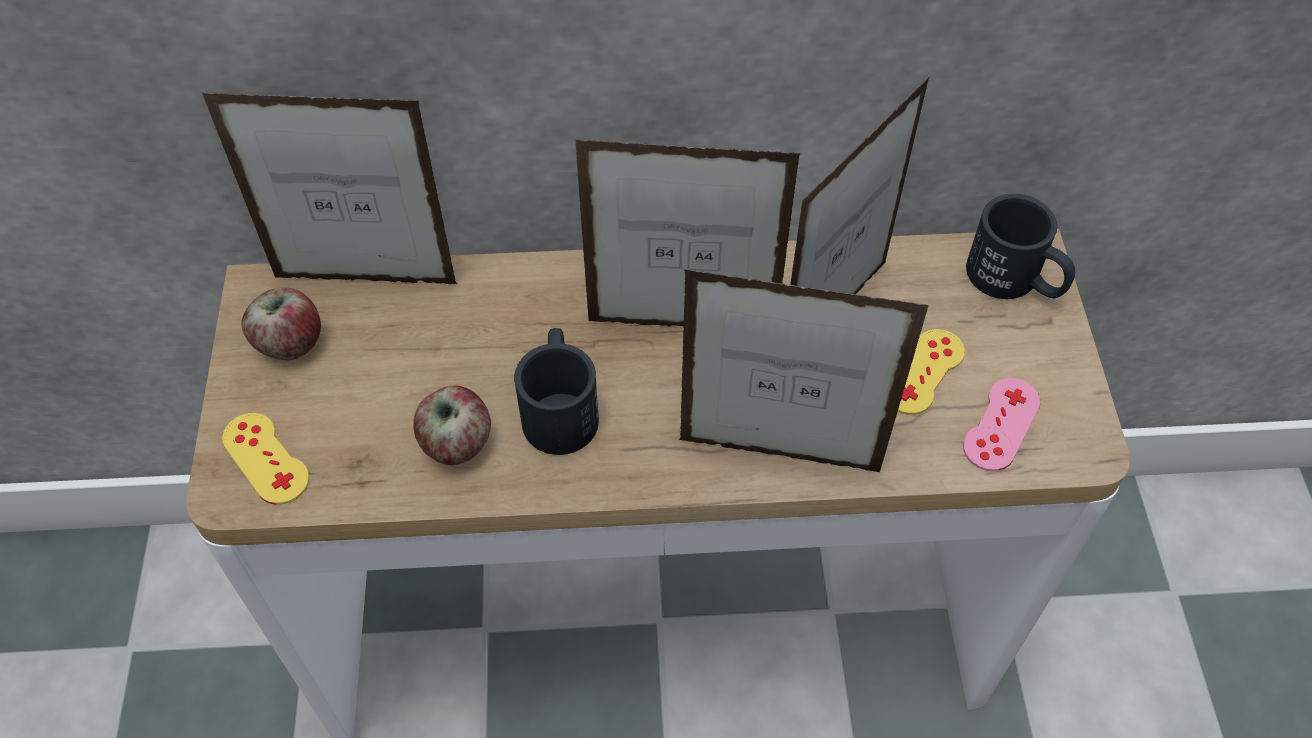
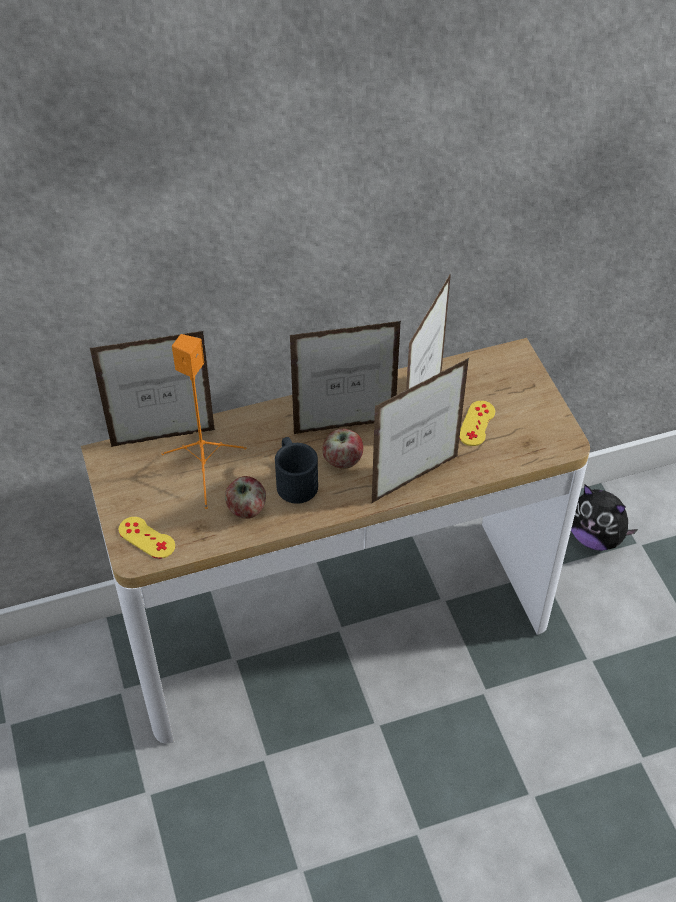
camera: 15 degrees left, 5 degrees down
apple [241,287,321,360] -> apple moved to [322,429,363,469]
picture frame [679,269,929,472] -> picture frame turned 150 degrees clockwise [372,358,469,503]
pink game controller [963,378,1040,471] -> none
black mug [966,194,1075,299] -> none
none -> orange speaker [162,334,247,509]
none -> plush toy [571,484,638,551]

